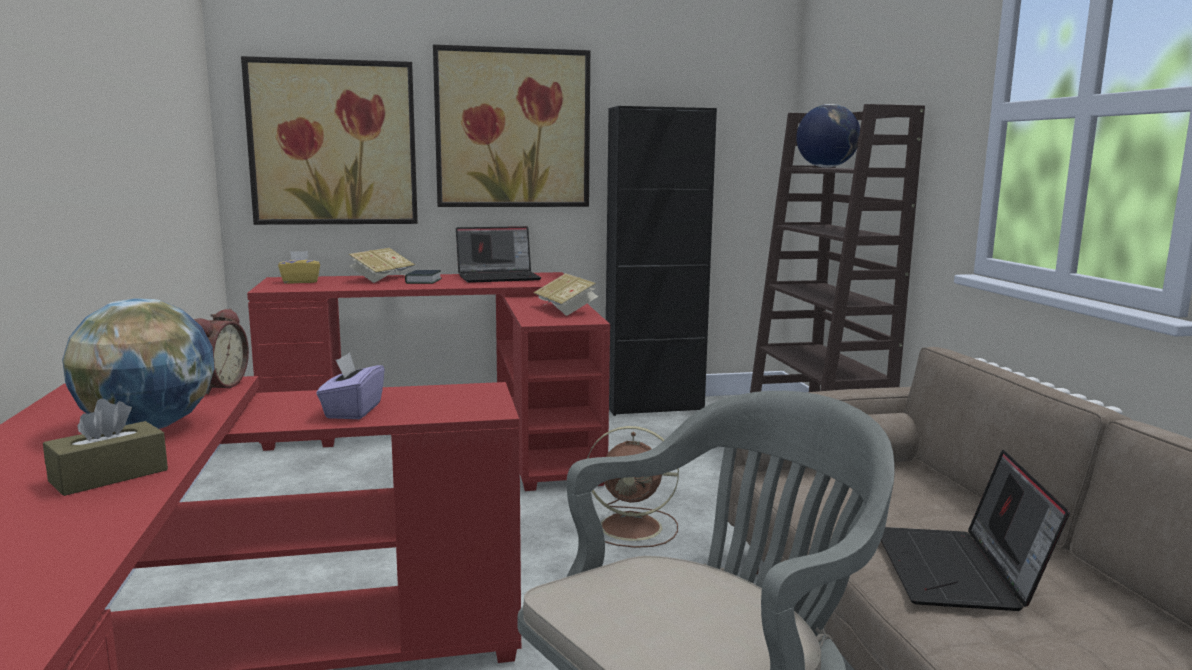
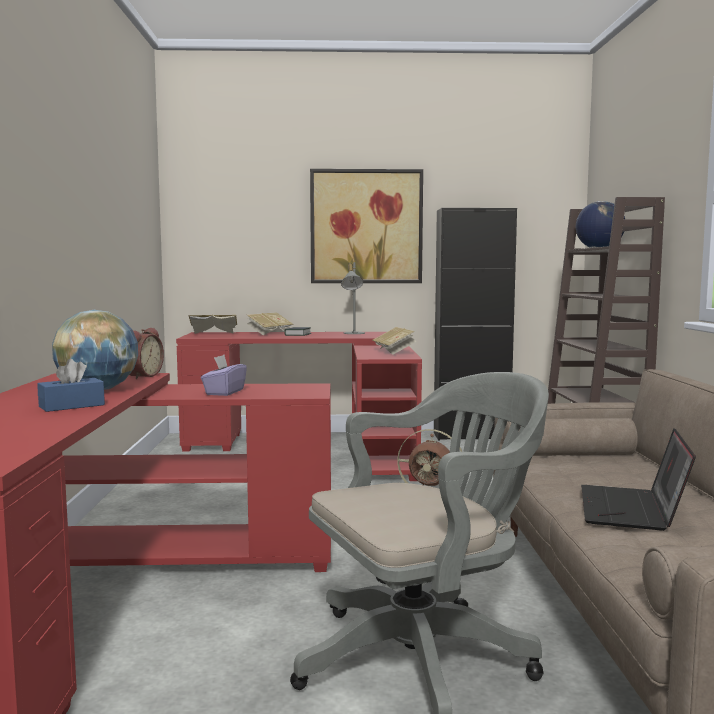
camera: 10 degrees right, 5 degrees down
brown tissue box [43,399,168,496] -> blue tissue box [37,359,105,412]
picture [241,56,418,225] -> none
yellow tissue box [278,251,320,284] -> book [189,315,237,334]
laptop [456,226,541,283] -> grey table lamp [341,262,365,334]

